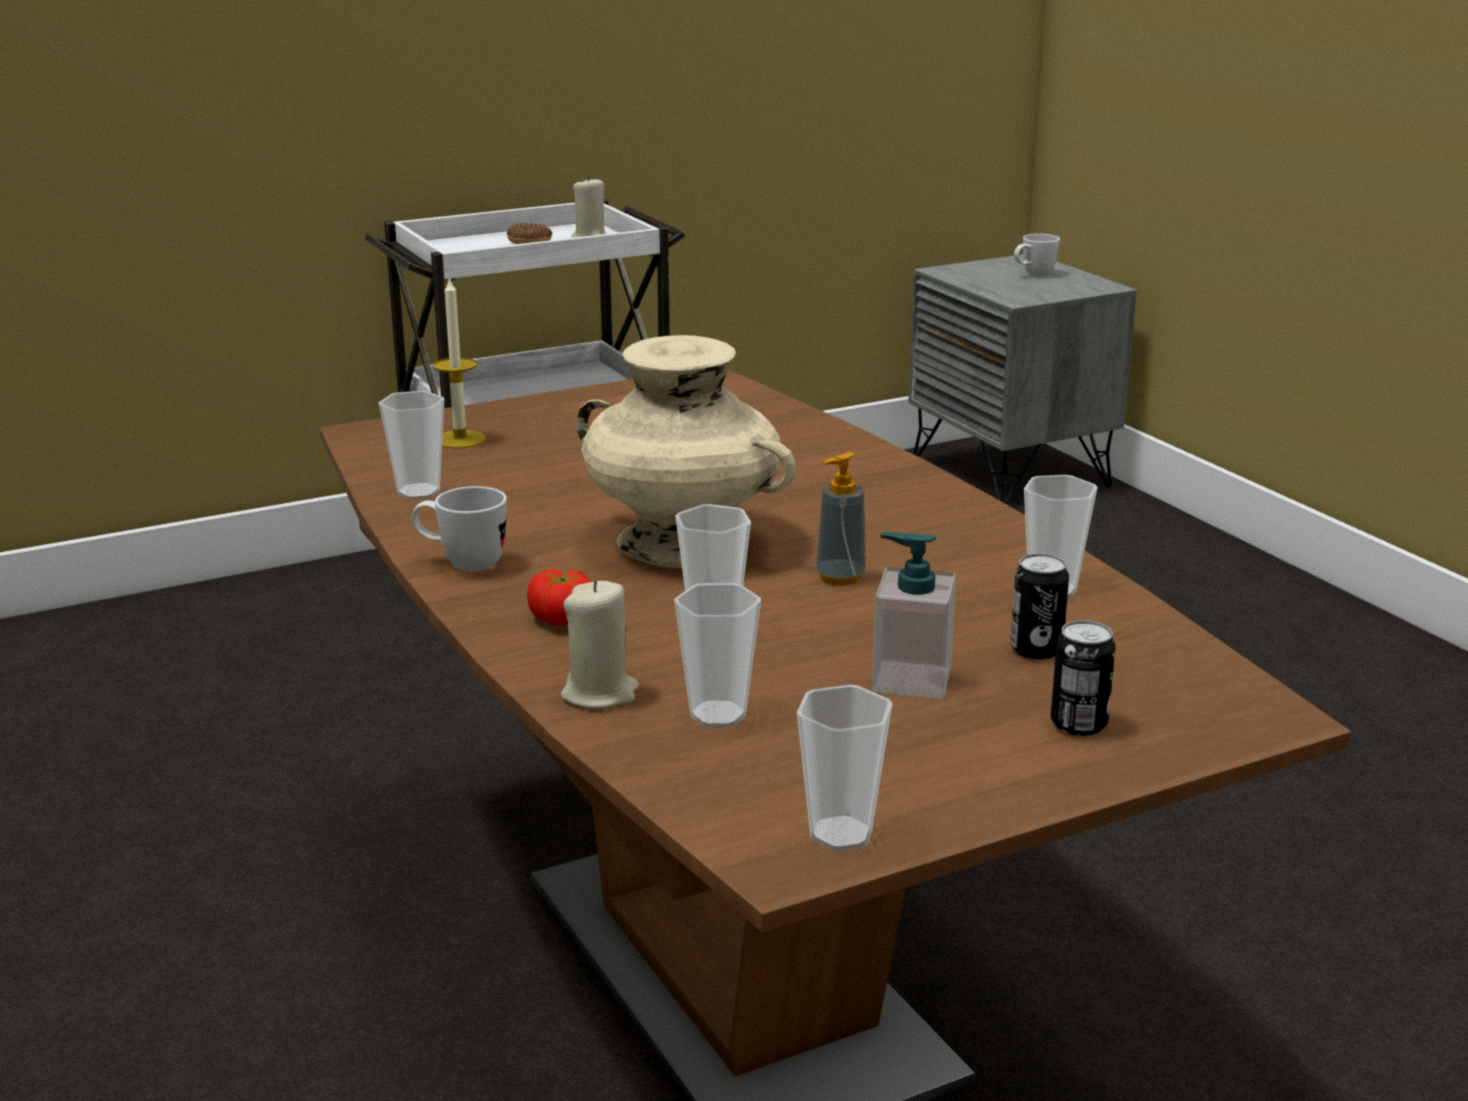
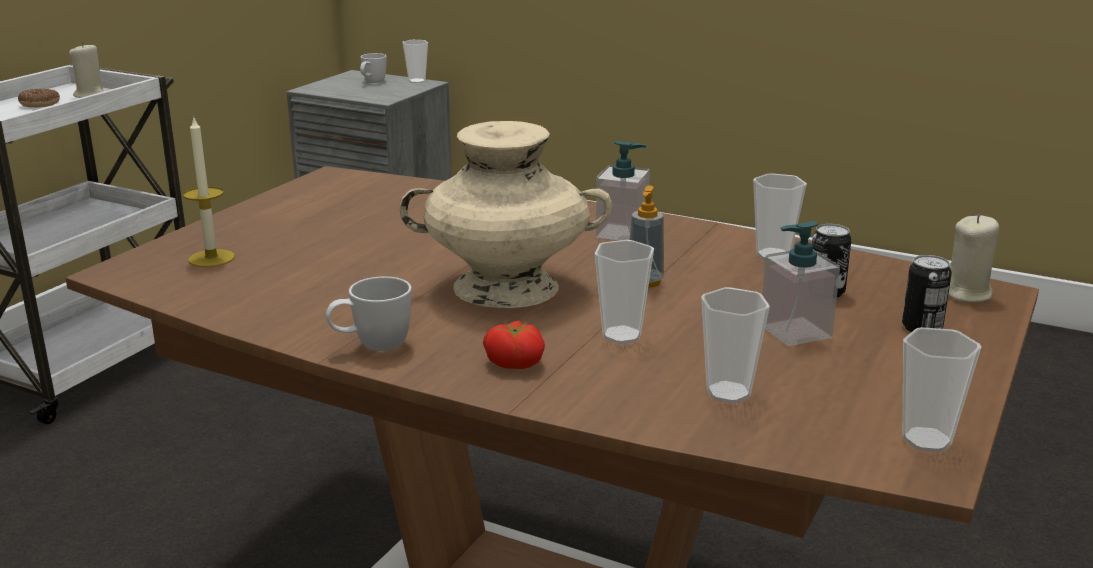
camera: 35 degrees left, 0 degrees up
cup [379,391,444,500] -> cup moved to [403,40,428,83]
beige candle [561,580,639,709] -> beige candle moved to [948,215,999,302]
none -> soap dispenser [596,141,650,240]

